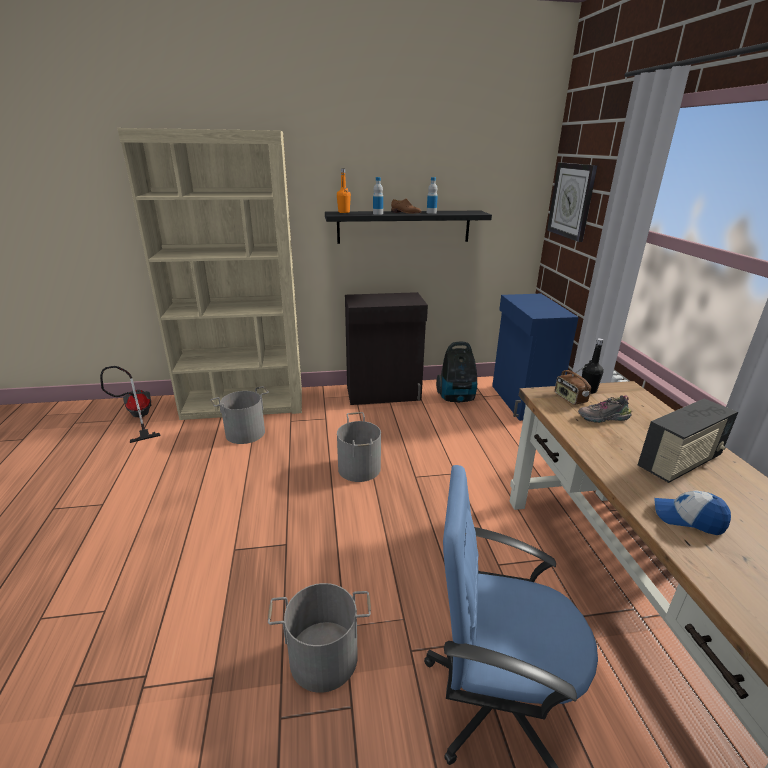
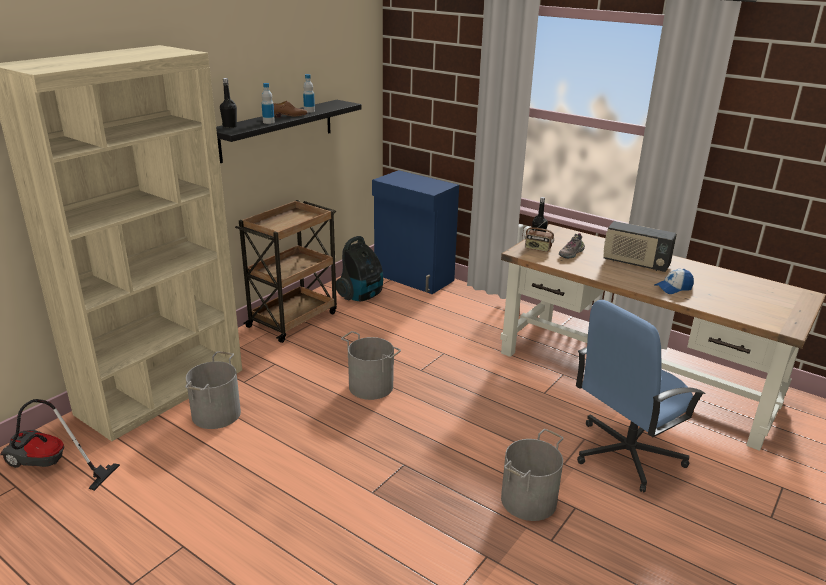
camera: 45 degrees left, 0 degrees up
orange bottle [337,169,351,213] -> black bottle [220,78,237,128]
black cabinet [345,292,428,405] -> brown cart [235,200,337,343]
wall clock [547,162,598,242] -> none
radio [638,398,738,483] -> radio turned 105 degrees clockwise [603,221,677,272]

